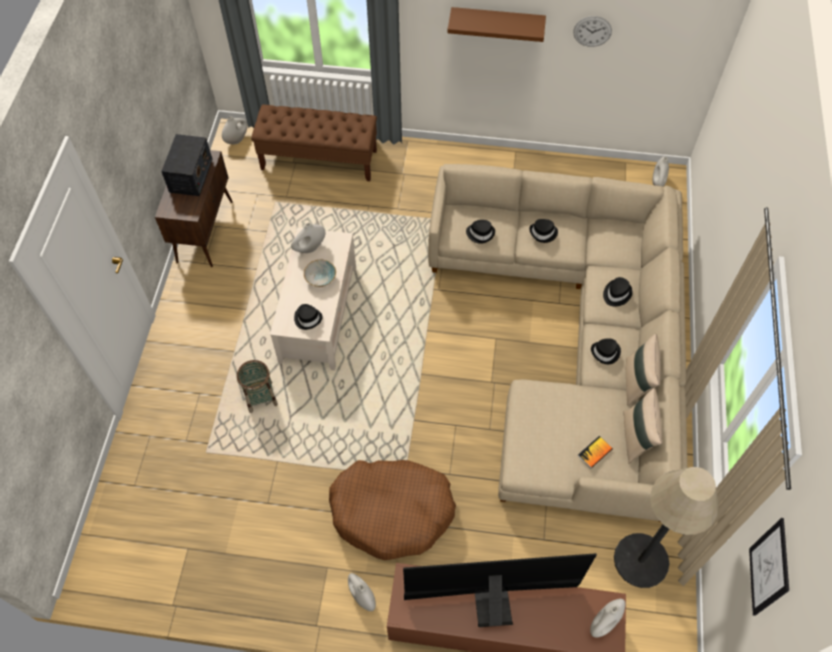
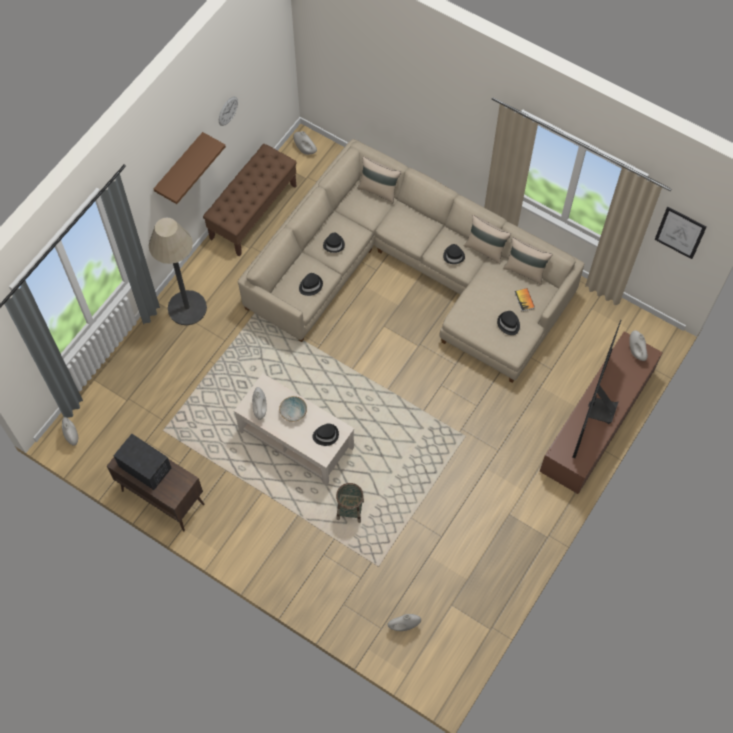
camera: 65 degrees left, 5 degrees up
brown bench [251,105,377,181] -> brown bench moved to [203,144,297,256]
brown dog bed [329,460,456,560] -> none
white vase [348,573,376,611] -> white vase moved to [387,614,421,631]
black hat [603,277,633,307] -> black hat moved to [497,311,520,335]
floor lamp [614,467,719,588] -> floor lamp moved to [149,217,207,325]
none -> beige pillow [357,156,401,204]

